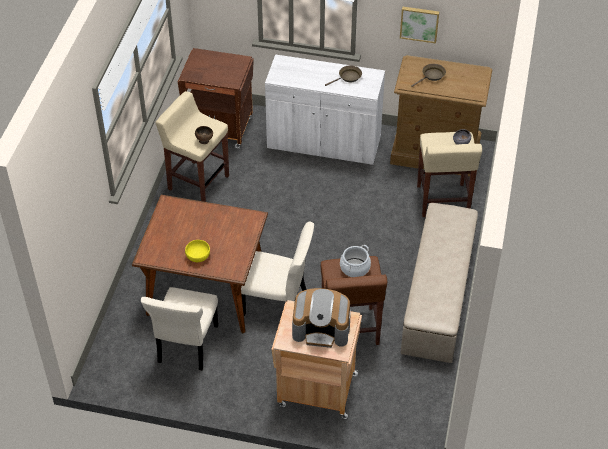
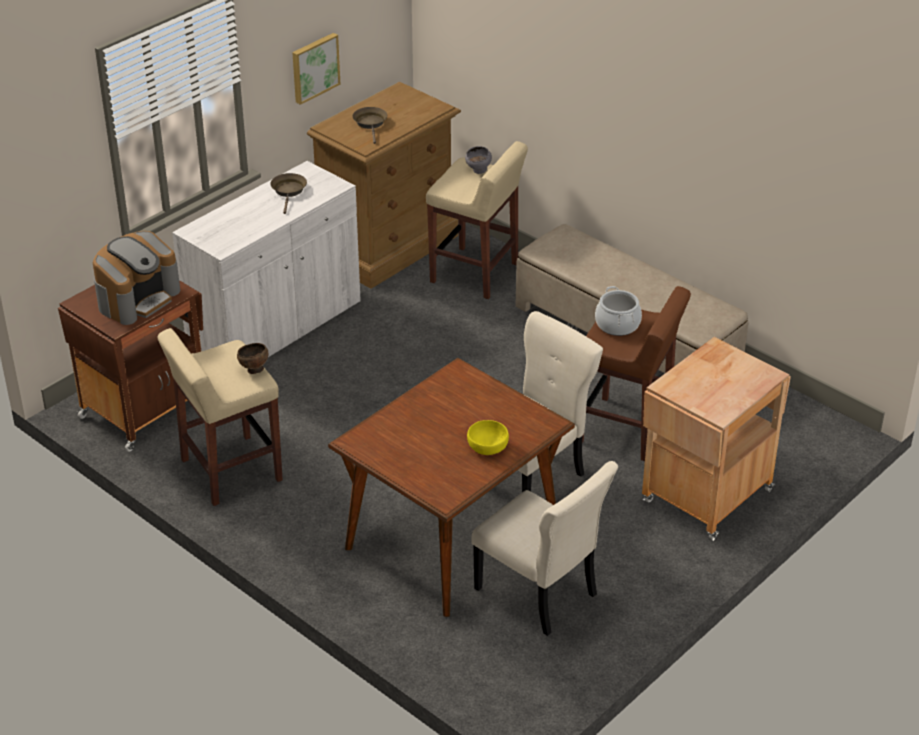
camera: 60 degrees left, 10 degrees down
coffee machine [292,288,351,348] -> coffee machine moved to [93,231,180,325]

